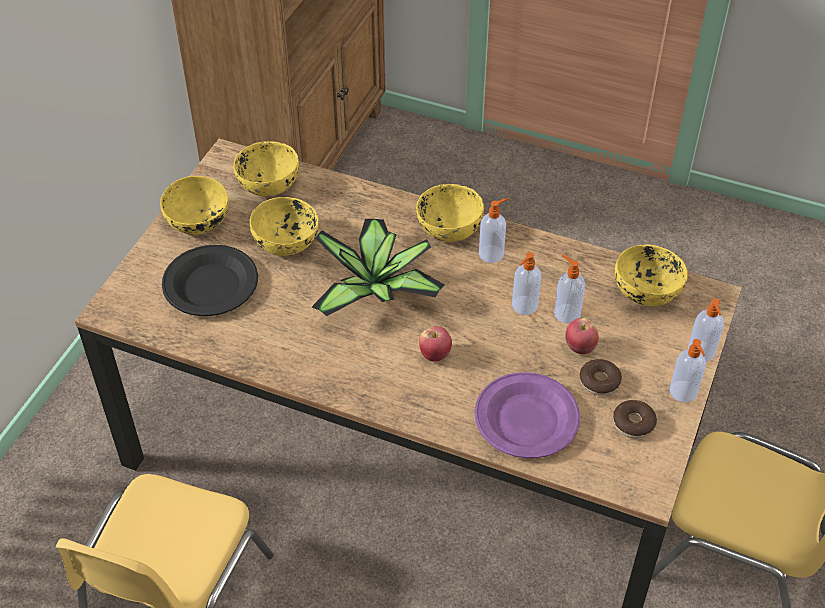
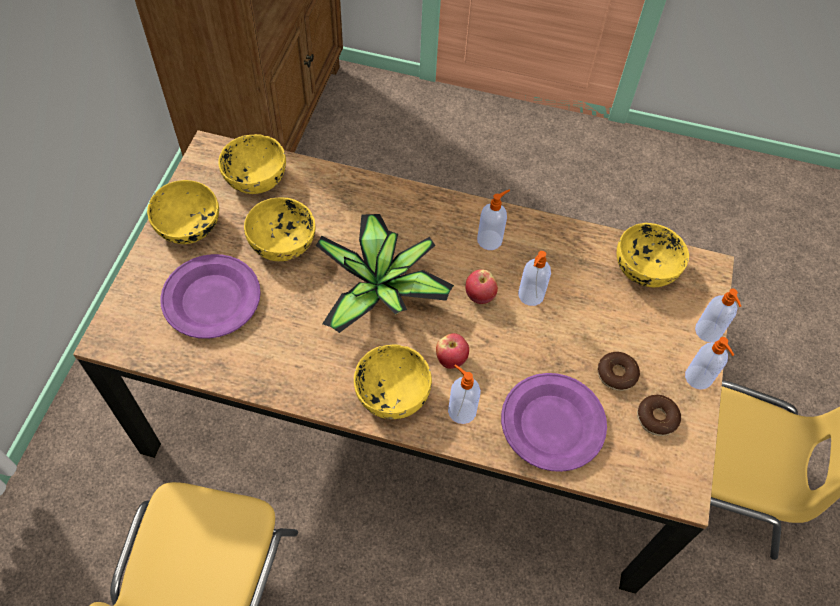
camera: 10 degrees left, 10 degrees up
black plate [162,245,258,316] -> purple plate [160,254,261,339]
yellow bowl [416,184,484,242] -> yellow bowl moved to [354,345,432,419]
soap dispenser [554,254,585,324] -> soap dispenser moved to [448,364,481,424]
apple [565,318,599,354] -> apple moved to [465,269,498,304]

